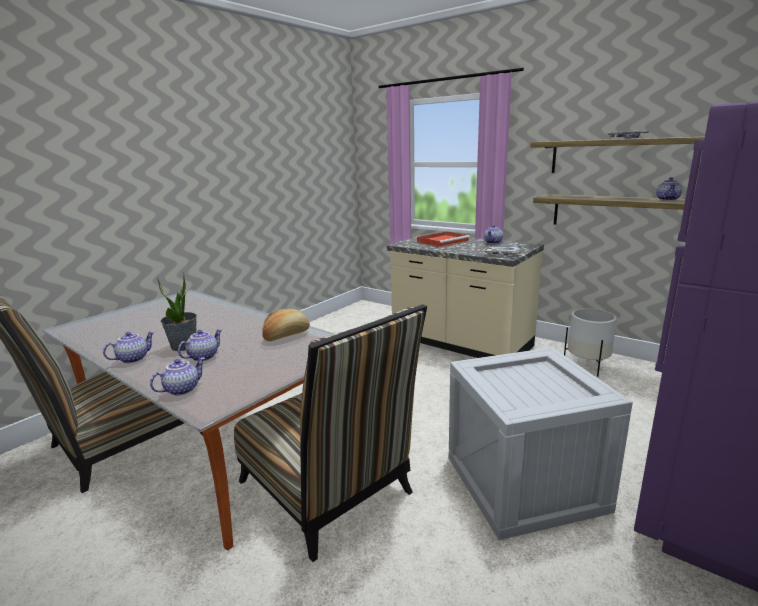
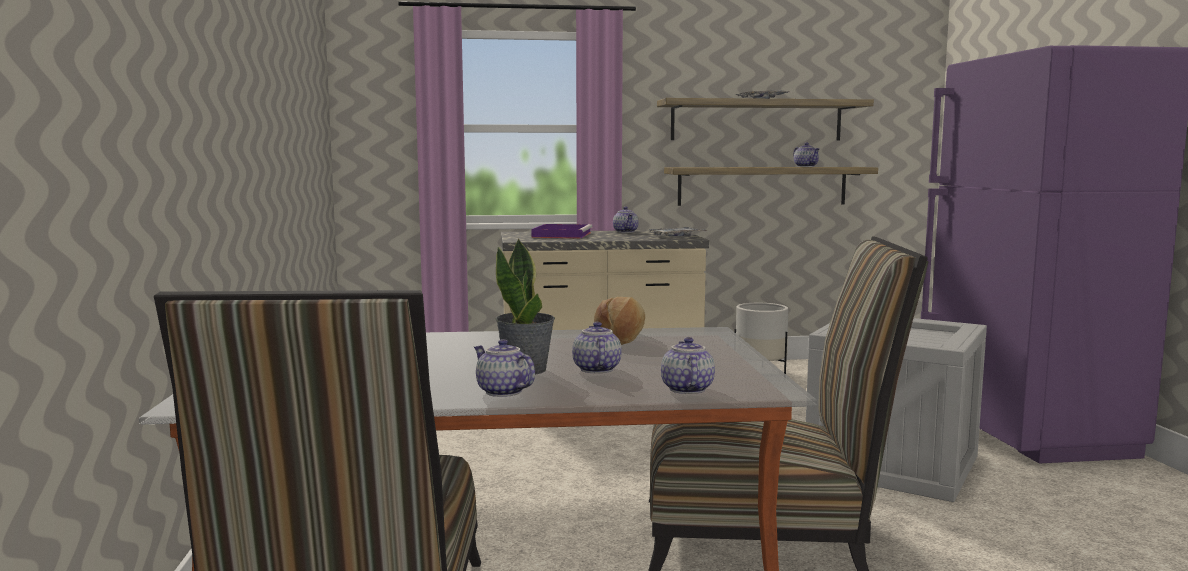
camera: 45 degrees left, 10 degrees down
teapot [103,332,155,363] -> teapot turned 45 degrees counterclockwise [474,339,535,397]
red tray [417,231,470,247] -> purple tray [531,224,592,238]

